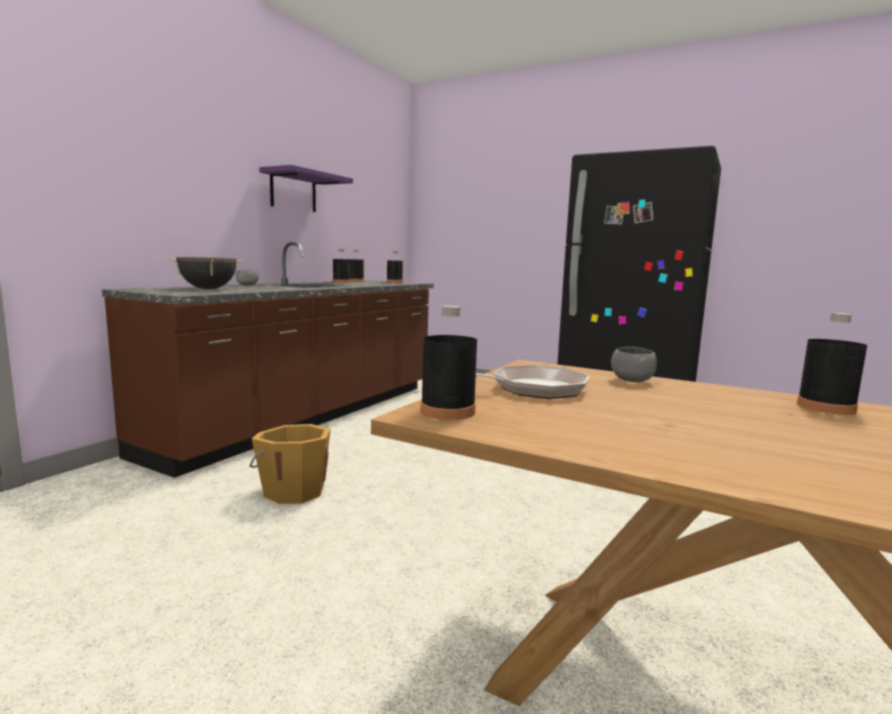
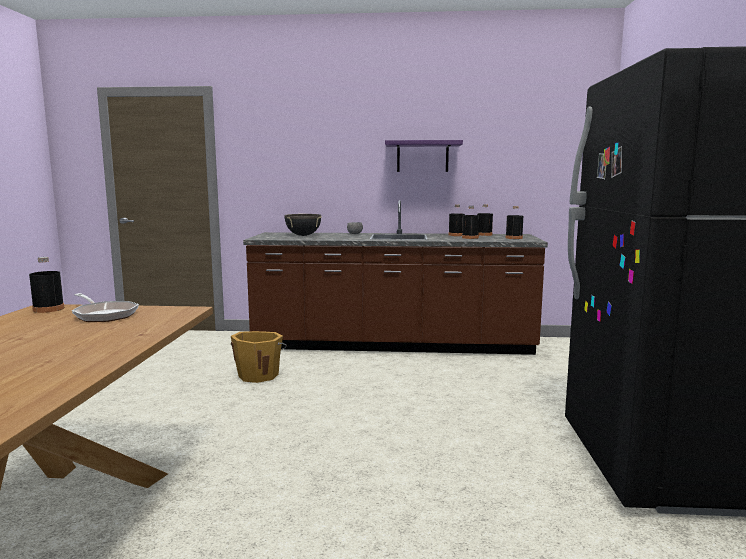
camera: 65 degrees right, 0 degrees up
grey bowl [611,347,657,382] -> none
black bottle [797,313,867,415] -> black bottle moved to [462,206,479,239]

